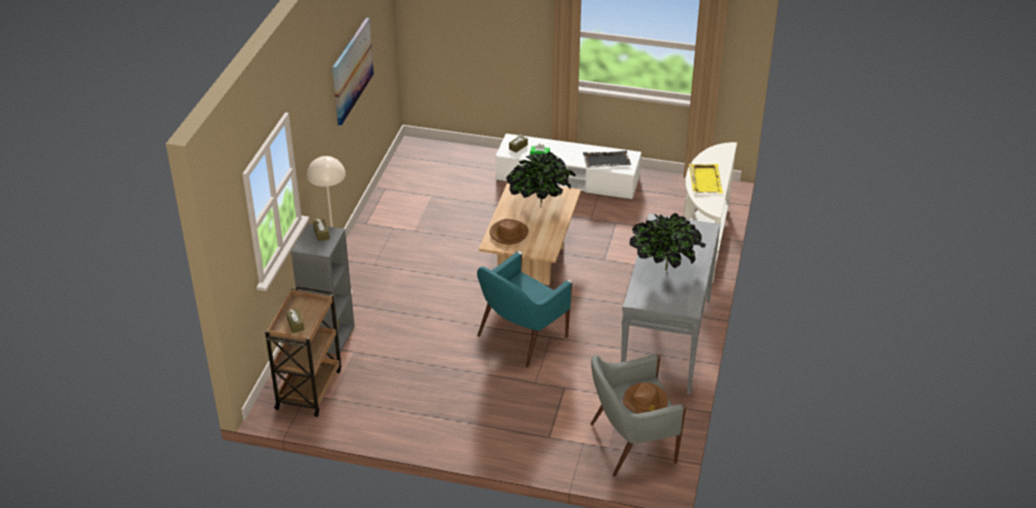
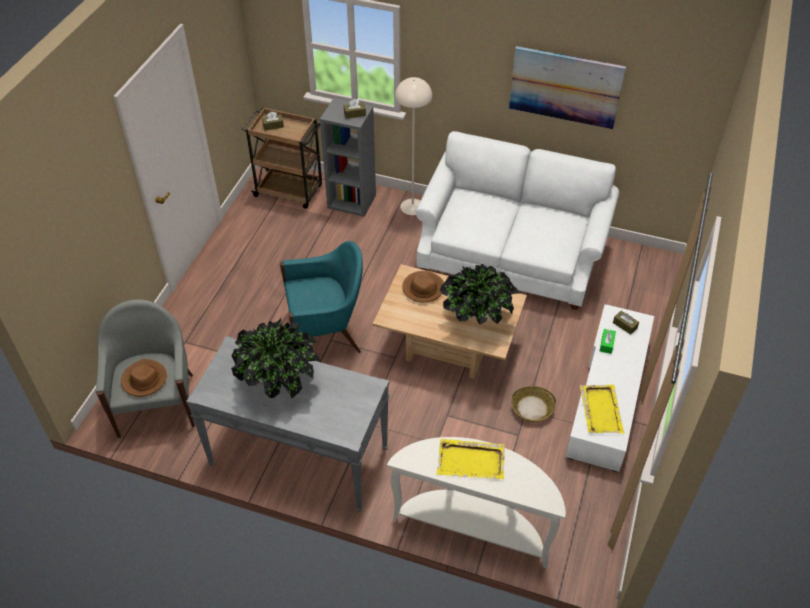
camera: 95 degrees right, 10 degrees up
turquoise armchair [477,252,572,368] -> turquoise armchair turned 120 degrees clockwise [280,241,363,353]
black tray [583,150,631,168] -> yellow tray [580,385,625,433]
none -> white sofa [416,131,619,310]
none -> basket [512,386,556,422]

